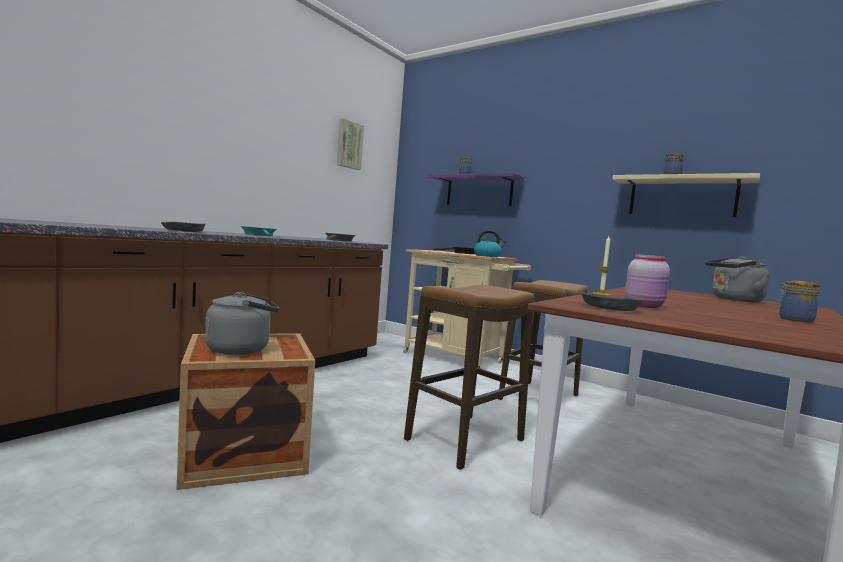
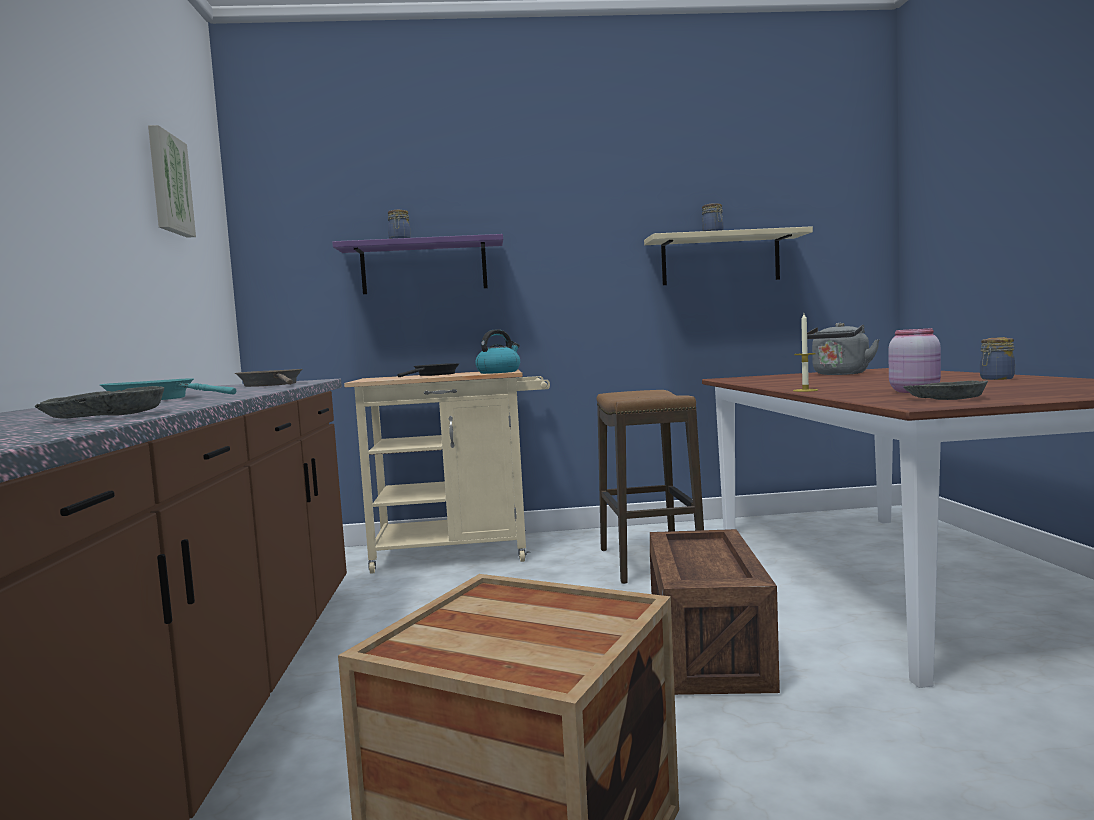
camera: 40 degrees left, 0 degrees up
grey kettle [205,292,279,355] -> none
stool [404,285,534,470] -> crate [650,529,780,695]

